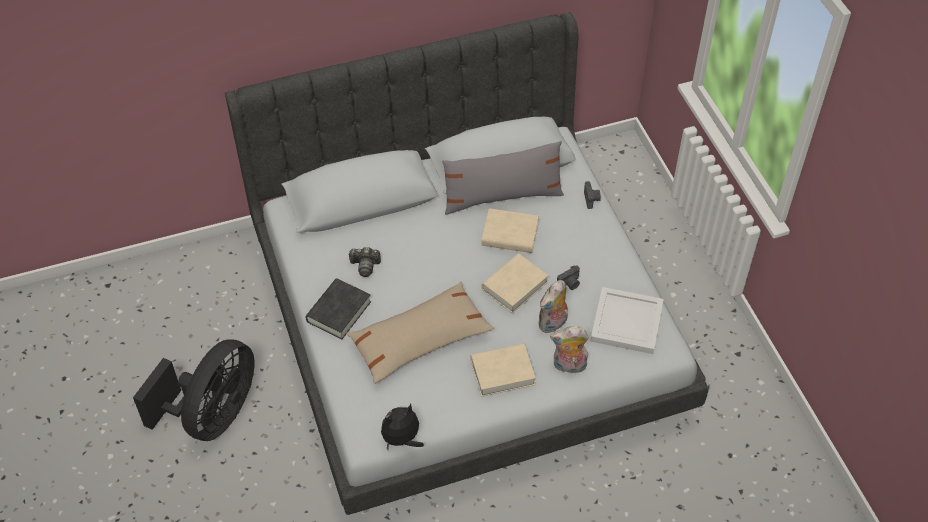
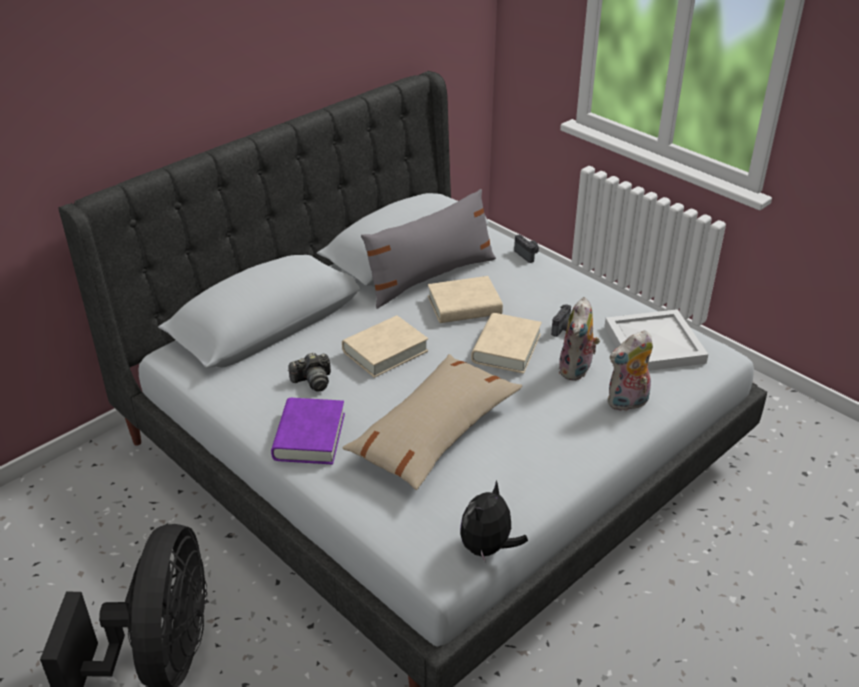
camera: 25 degrees left, 15 degrees down
black book [305,278,371,340] -> purple book [271,398,345,465]
beige book [471,344,536,397] -> beige book moved to [342,315,428,378]

